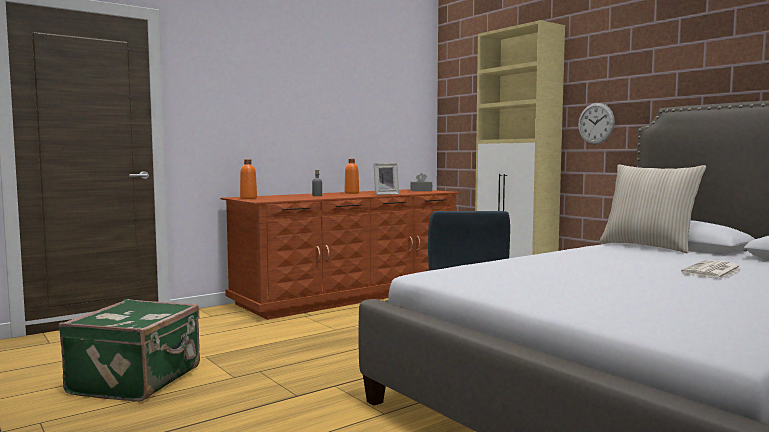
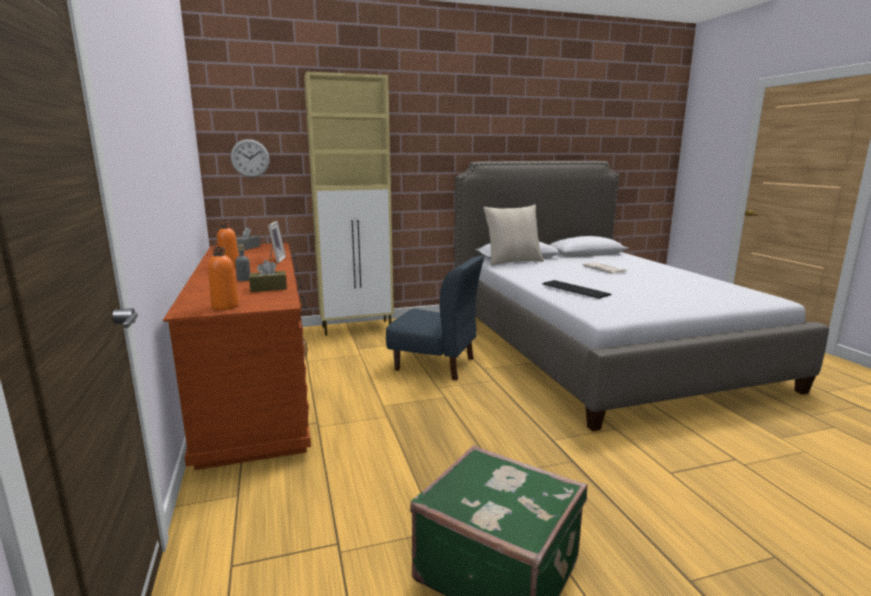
camera: 70 degrees left, 10 degrees up
wall clock [578,103,615,144] -> wall clock moved to [230,139,270,177]
none -> brown tissue box [249,260,287,292]
none -> keyboard [542,280,612,299]

